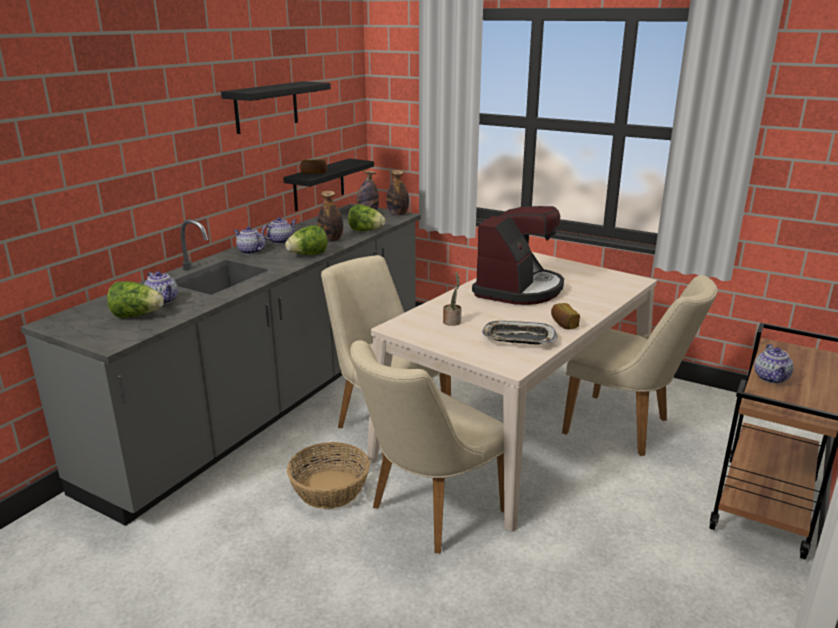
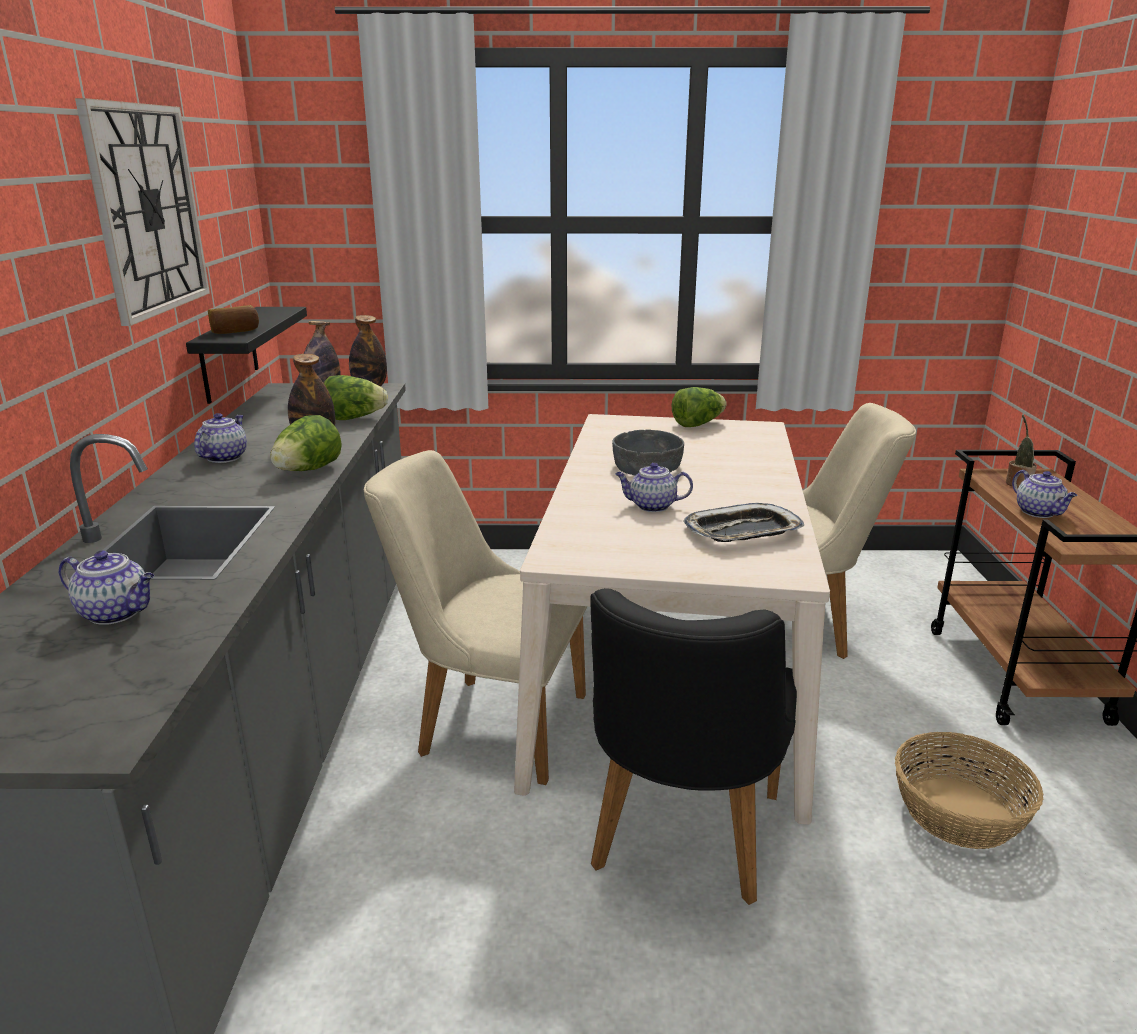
camera: 30 degrees left, 0 degrees up
lettuce [107,281,164,318] -> lettuce moved to [671,387,727,427]
black shelf [221,81,331,134] -> wall clock [75,98,210,326]
teapot [234,226,266,255] -> teapot moved to [615,463,693,512]
basket [287,442,370,509] -> basket moved to [895,732,1043,849]
beige chair [350,340,504,553] -> black chair [590,588,797,905]
potted plant [443,271,462,326] -> potted plant moved to [1006,415,1037,488]
coffee machine [472,206,564,305] -> grey bowl [612,429,684,476]
bread [551,303,580,330] -> none

